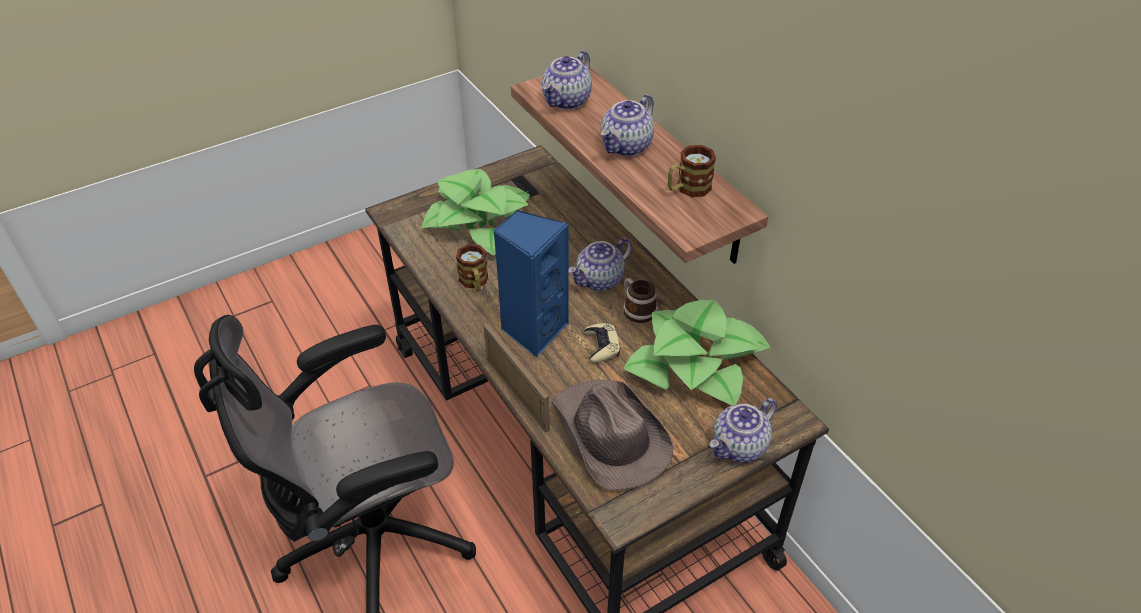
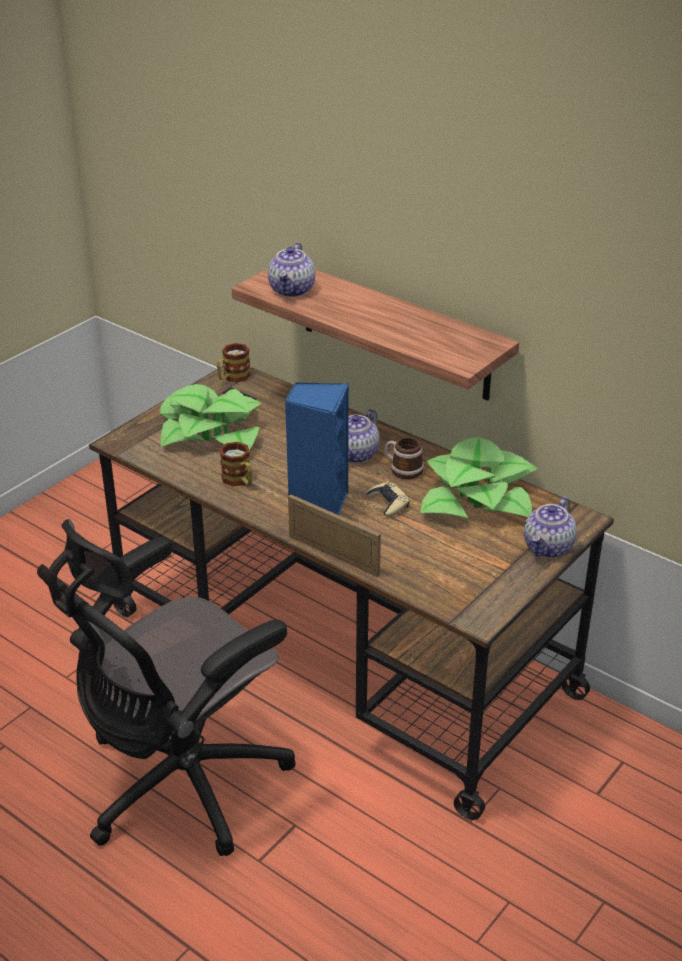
camera: 20 degrees left, 10 degrees down
brown hat [551,380,674,490] -> none
teapot [601,94,654,156] -> none
mug [668,145,716,197] -> mug moved to [217,343,251,383]

